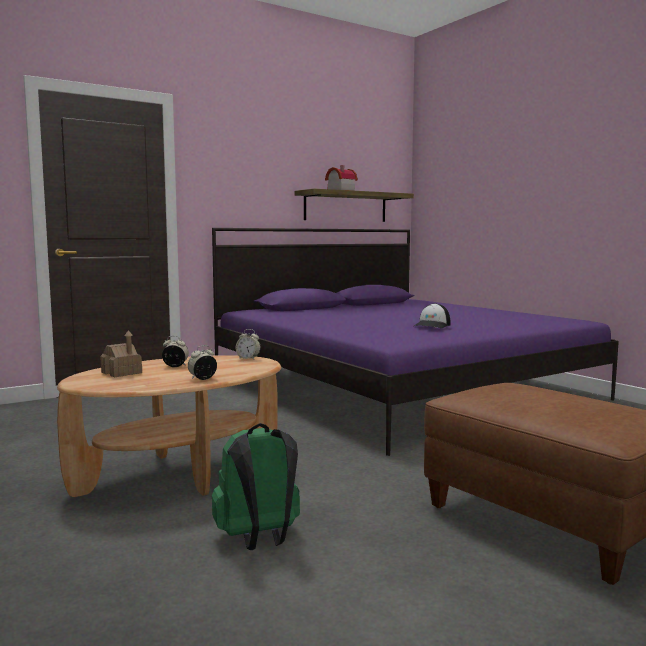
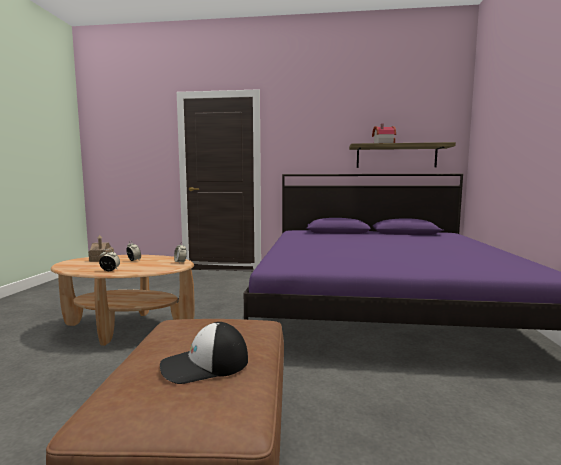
camera: 40 degrees right, 0 degrees up
green backpack [212,423,300,550] -> none
cap [414,303,451,328] -> cap moved to [160,322,248,384]

